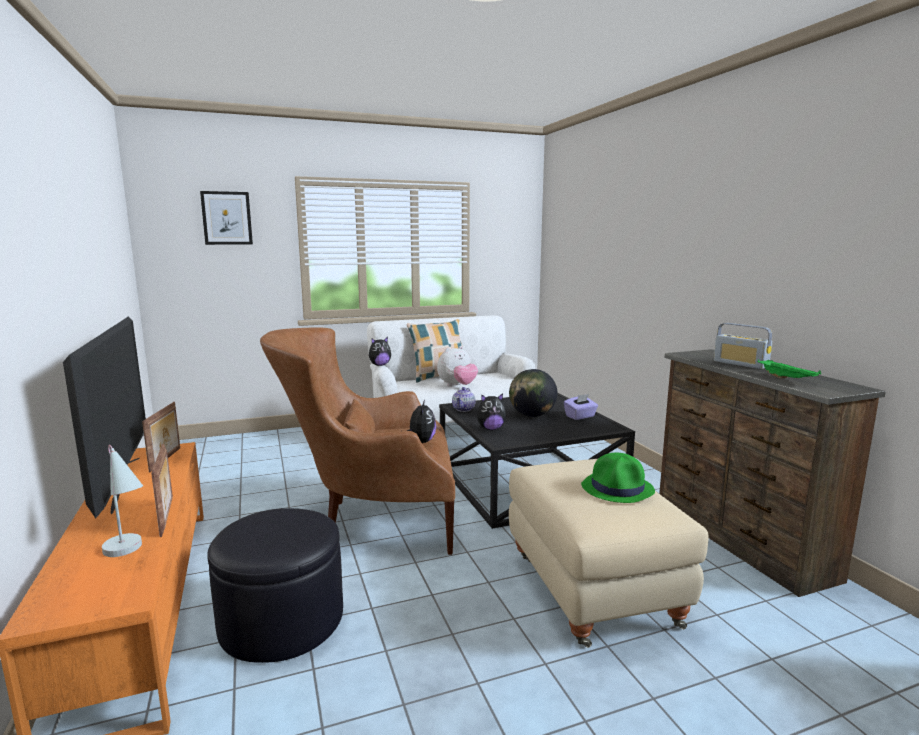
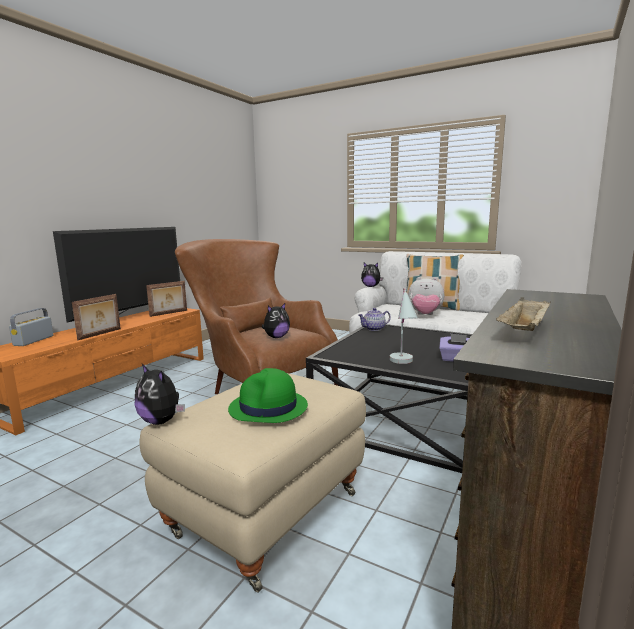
camera: 50 degrees right, 0 degrees up
white table lamp [102,445,143,557] -> white table lamp moved to [390,288,418,364]
picture [200,191,253,245] -> none
black ottoman [207,508,343,663] -> none
plush toy [477,394,506,430] -> plush toy moved to [135,364,185,425]
globe [509,369,558,417] -> none
radio [714,323,772,369] -> radio moved to [9,308,54,346]
green tray [757,359,821,379] -> beige tray [496,297,551,331]

